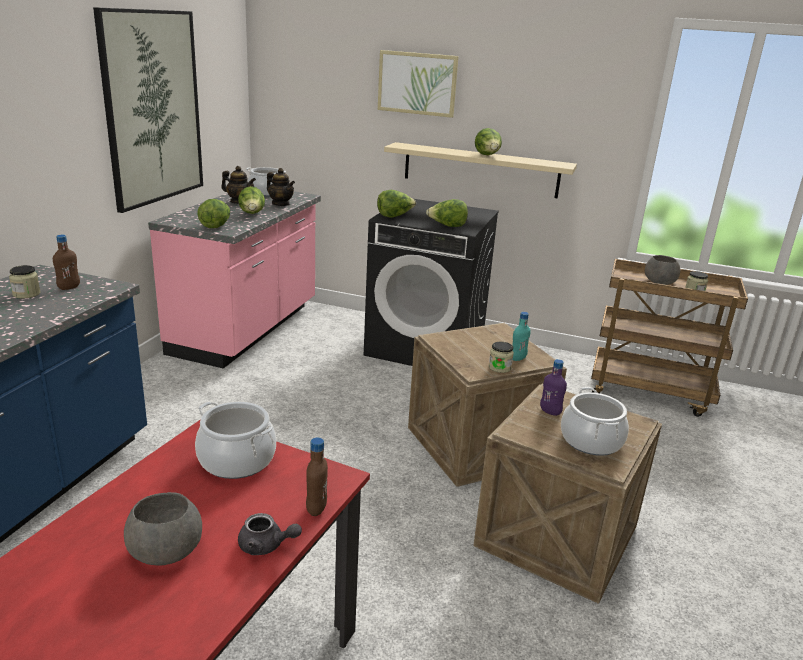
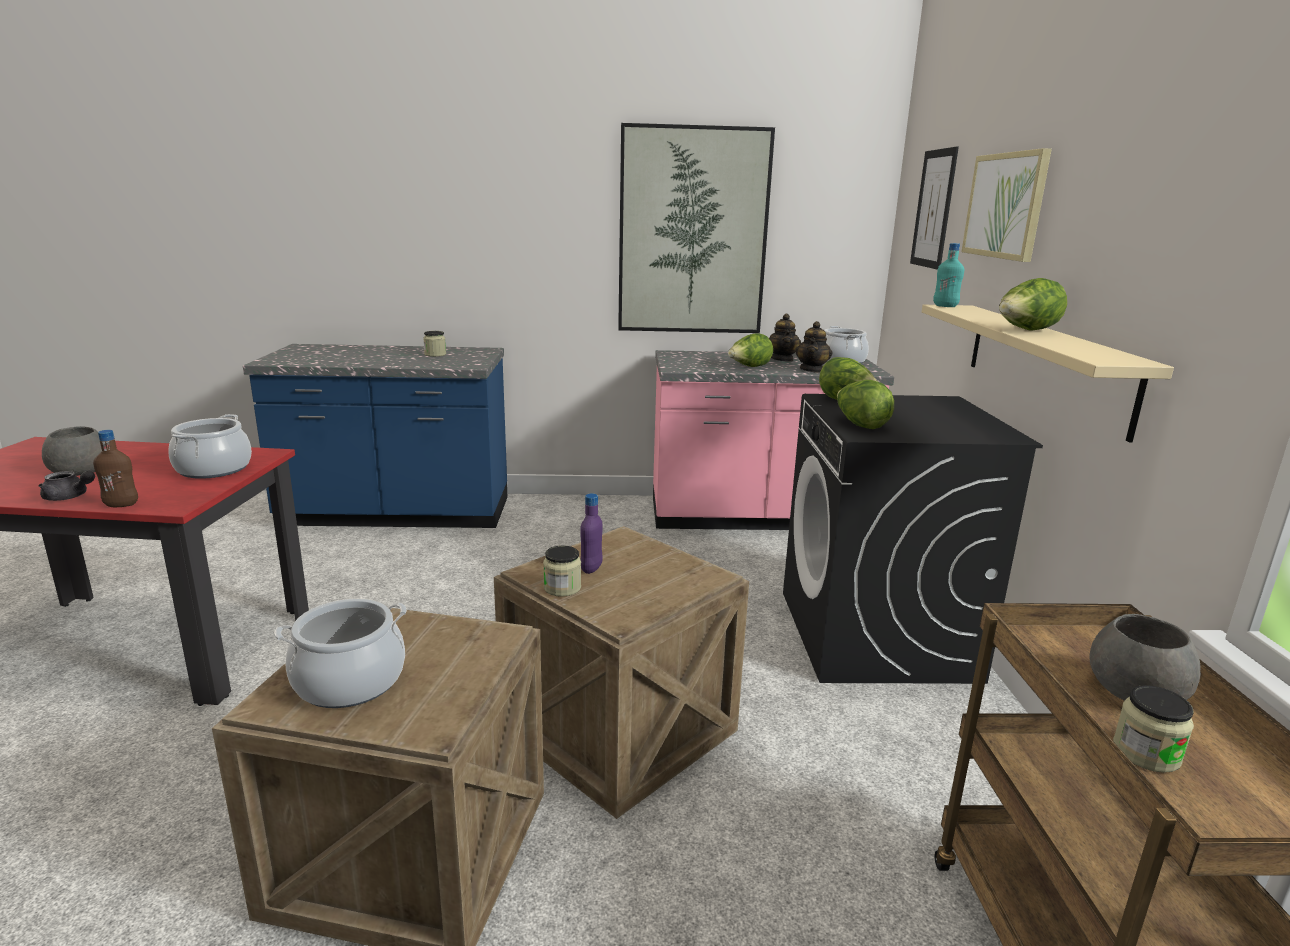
camera: 70 degrees right, 5 degrees down
brown bottle [53,235,80,290] -> none
lettuce [197,199,230,228] -> none
grey teapot [238,513,302,555] -> grey teapot turned 75 degrees counterclockwise [39,471,95,501]
turquoise bottle [512,312,531,361] -> turquoise bottle moved to [933,243,964,307]
purple bottle [540,359,567,416] -> purple bottle moved to [580,493,603,574]
none -> picture [910,147,959,270]

